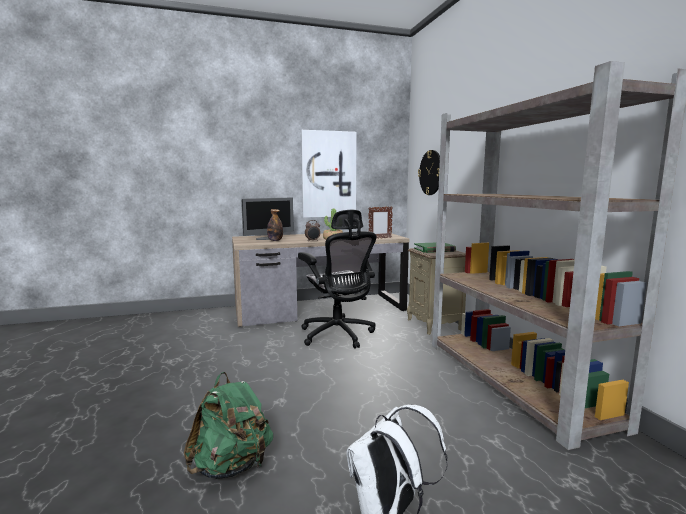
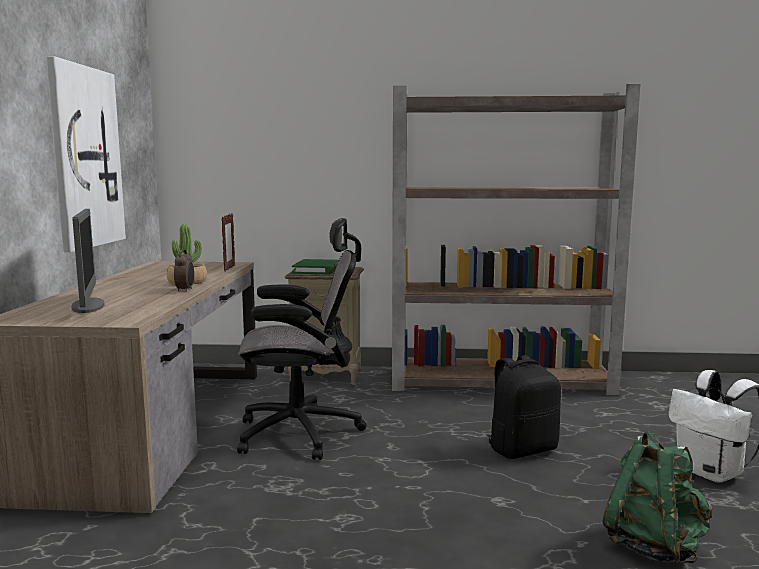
camera: 70 degrees left, 0 degrees up
bottle [267,209,283,241] -> none
wall clock [418,150,440,195] -> none
none -> black backpack [487,355,561,459]

